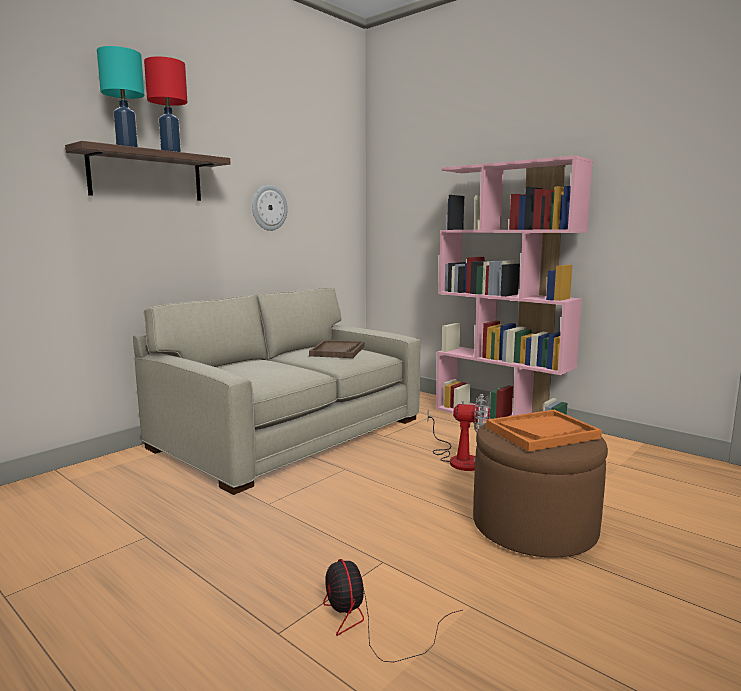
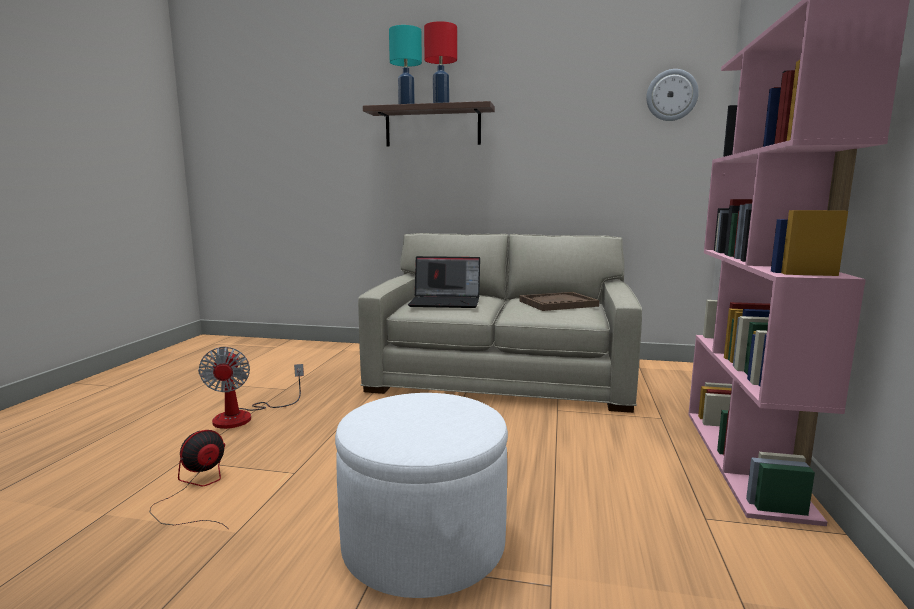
camera: 60 degrees right, 0 degrees up
wall clock [252,185,288,231] -> wall clock moved to [646,69,699,121]
fan [427,394,490,471] -> fan moved to [198,347,304,429]
brown ottoman [473,423,608,558] -> white ottoman [335,393,508,598]
orange tray [486,410,602,452] -> none
none -> laptop [408,256,480,308]

